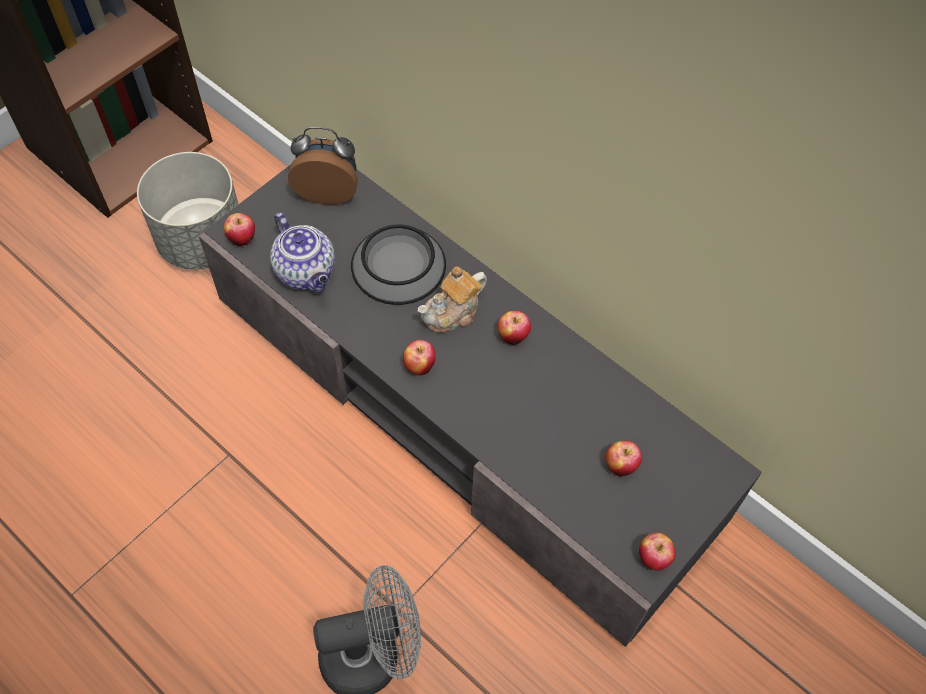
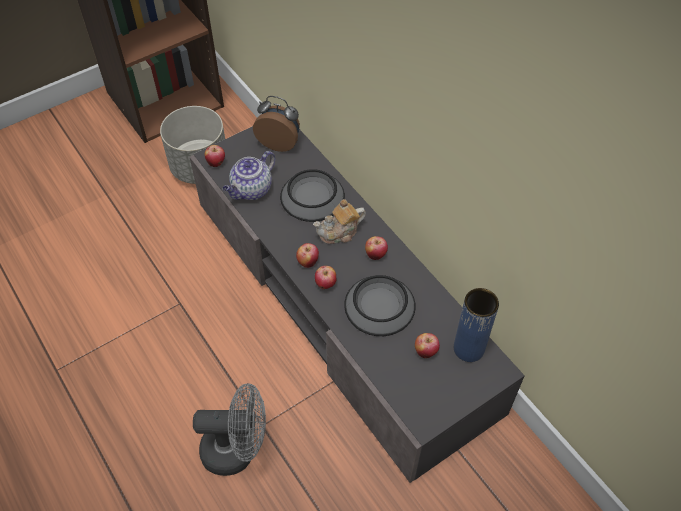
camera: 15 degrees right, 5 degrees down
teapot [270,213,335,292] -> teapot turned 60 degrees clockwise [223,151,275,200]
apple [639,533,676,571] -> apple moved to [315,266,336,289]
none -> bowl [344,275,416,336]
none -> blue vase [454,288,499,362]

